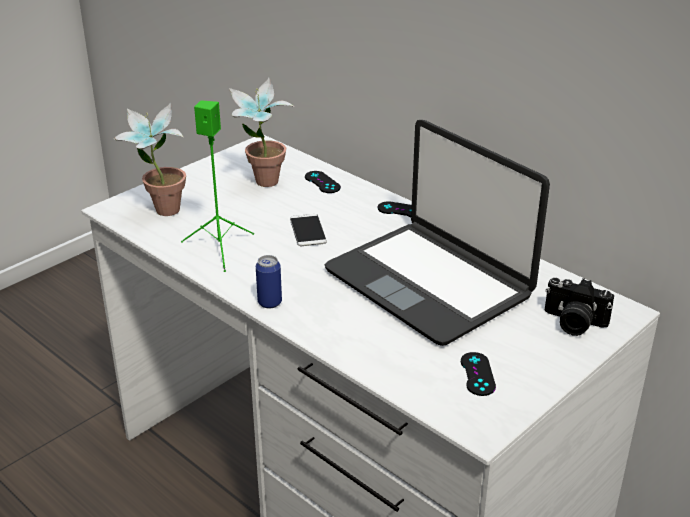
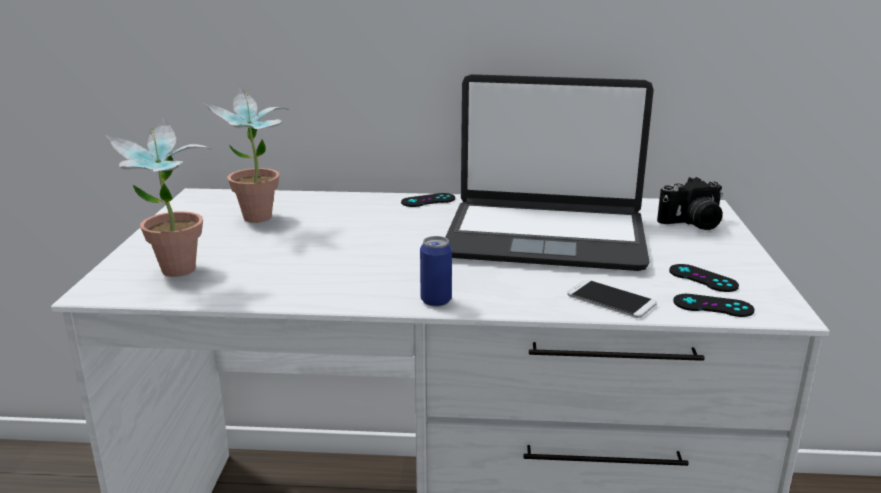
camera: 40 degrees left, 10 degrees down
green speaker [181,100,254,272] -> none
phone [290,214,327,246] -> phone moved to [567,280,657,318]
black game controller [305,171,341,193] -> black game controller moved to [673,294,755,317]

